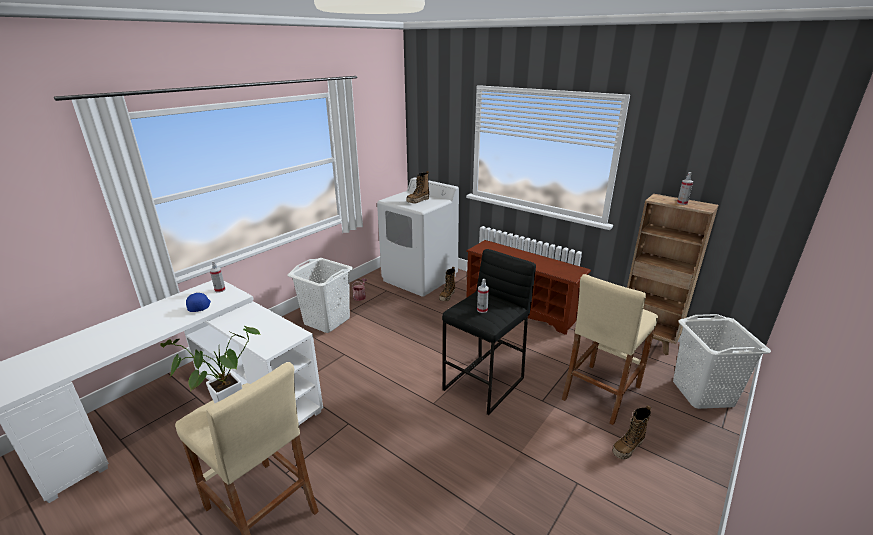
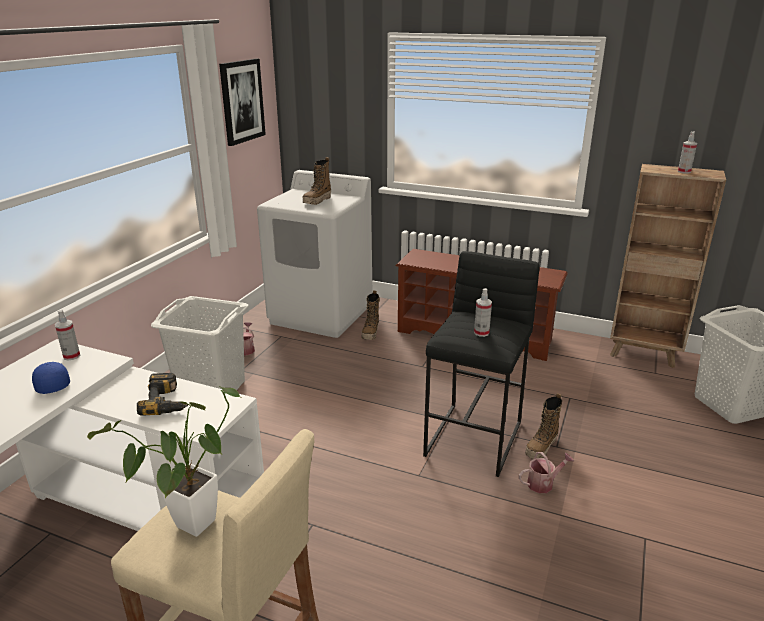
camera: 15 degrees left, 0 degrees up
beige stool [562,274,658,425] -> none
boot [612,405,651,460] -> boot moved to [525,393,562,459]
none -> power drill [137,373,188,416]
none -> picture [219,59,266,146]
none -> watering can [519,452,574,493]

